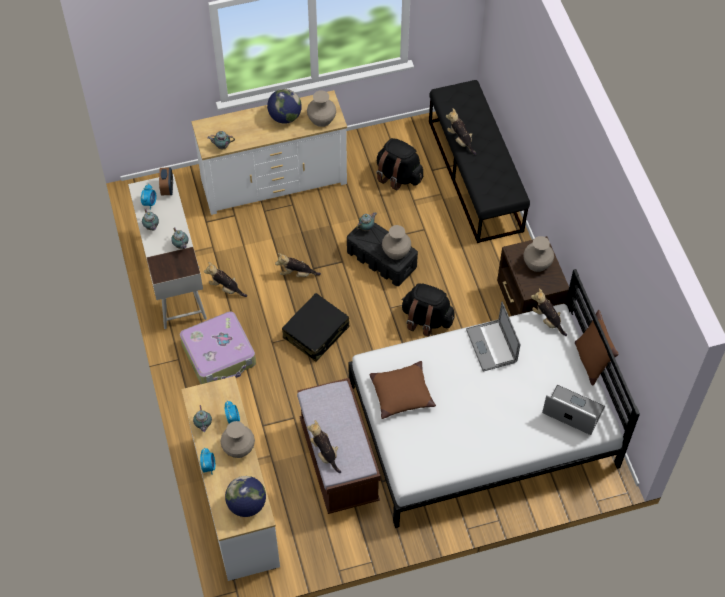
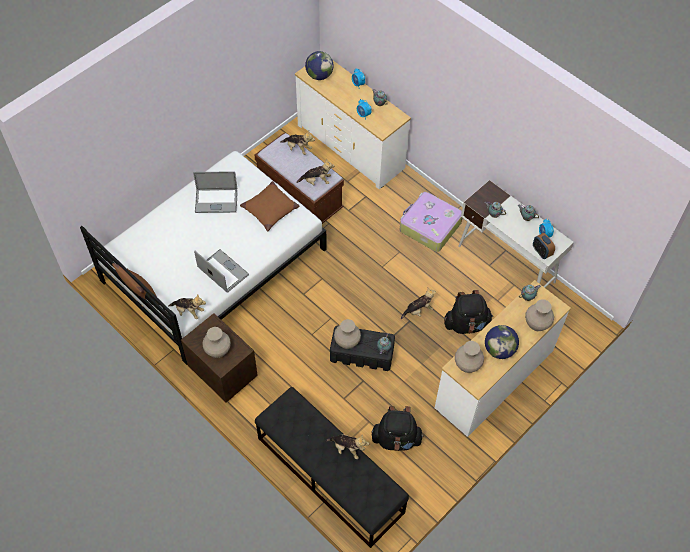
camera: 150 degrees right, 0 degrees up
plush toy [204,262,247,297] -> plush toy moved to [296,159,334,185]
beige vase [221,421,255,458] -> beige vase moved to [525,299,554,331]
black suitcase [282,293,349,362] -> none
black backpack [402,283,455,336] -> black backpack moved to [444,290,493,334]
laptop [542,385,605,435] -> laptop moved to [193,171,238,213]

